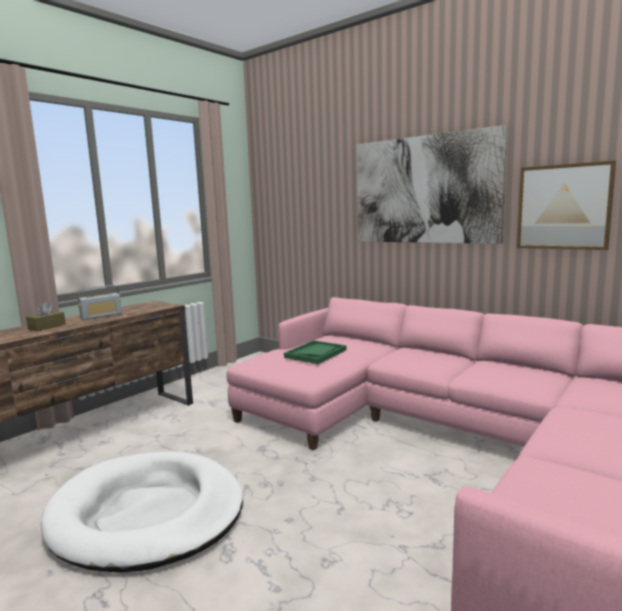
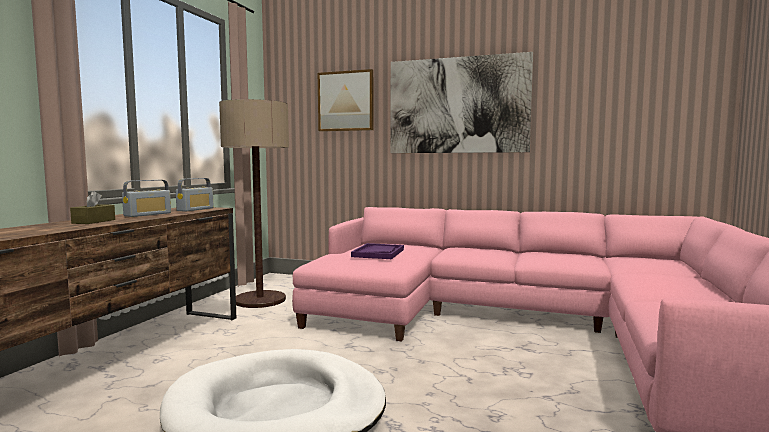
camera: 20 degrees left, 5 degrees down
green tray [284,340,347,364] -> purple tray [351,243,404,259]
picture [517,161,616,250] -> picture moved to [318,69,374,132]
none -> radio [176,178,214,212]
none -> floor lamp [219,99,289,308]

